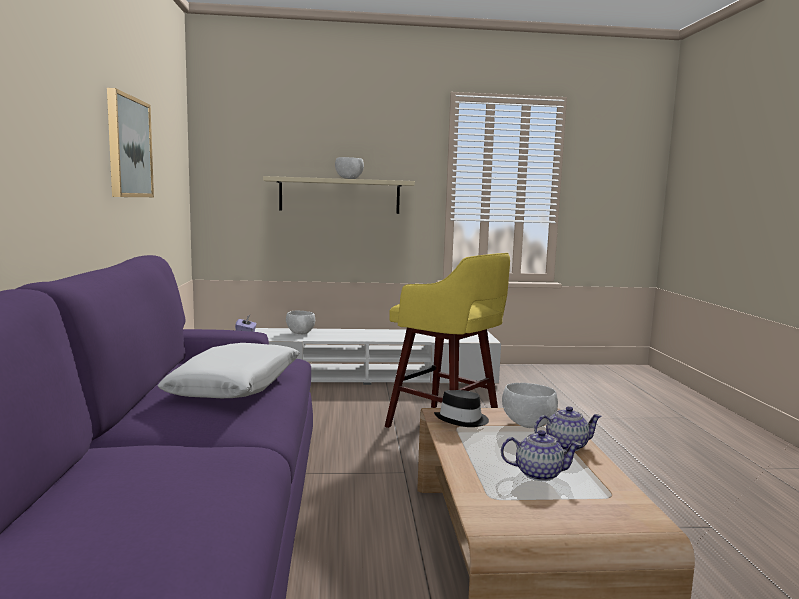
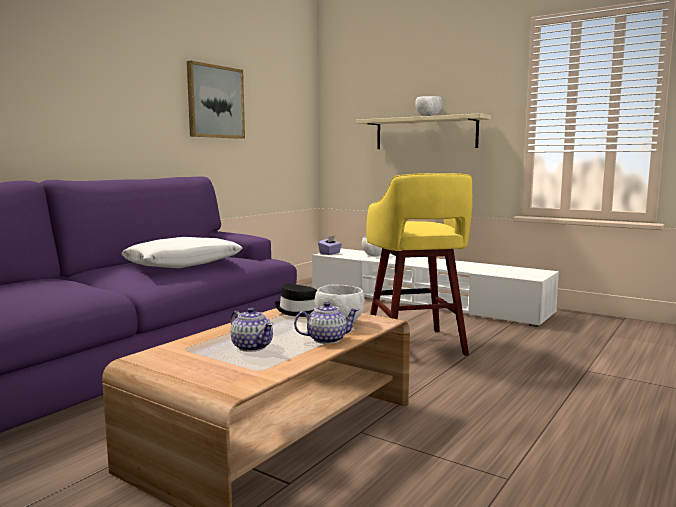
camera: 40 degrees right, 0 degrees up
teapot [534,406,602,451] -> teapot turned 45 degrees counterclockwise [294,302,359,344]

